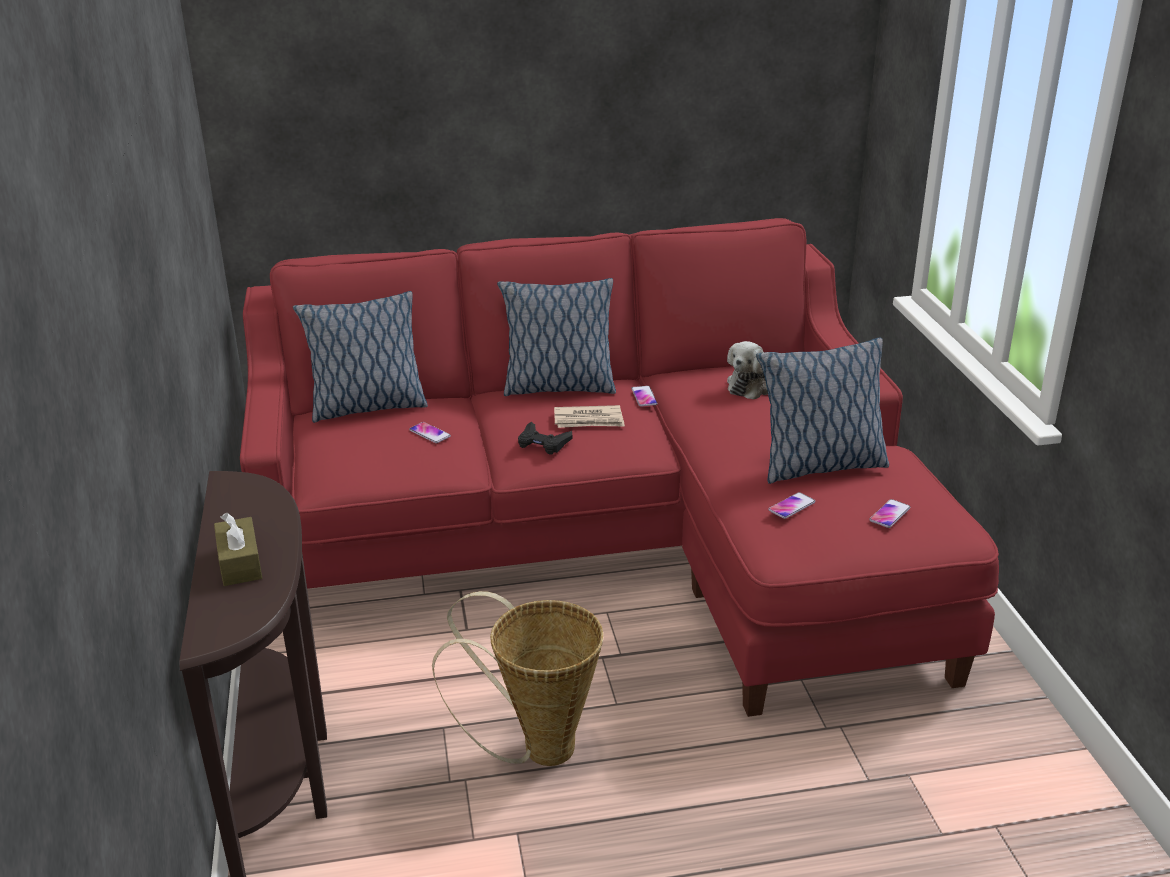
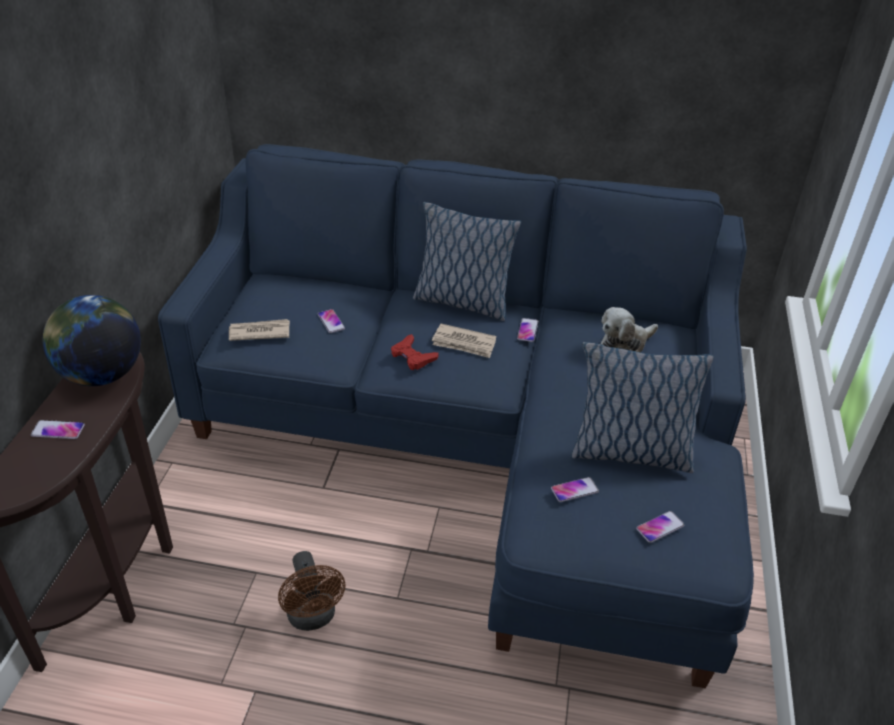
camera: 20 degrees right, 10 degrees up
brown tissue box [214,513,262,586] -> phone [31,420,85,439]
red sofa [240,218,999,717] -> blue sofa [158,144,754,688]
pillow [293,291,428,423] -> none
basket [432,591,604,766] -> brown fan [278,551,345,631]
black game controller [518,422,573,454] -> red game controller [391,334,439,370]
none -> globe [43,295,141,386]
none -> newspaper [229,319,290,341]

